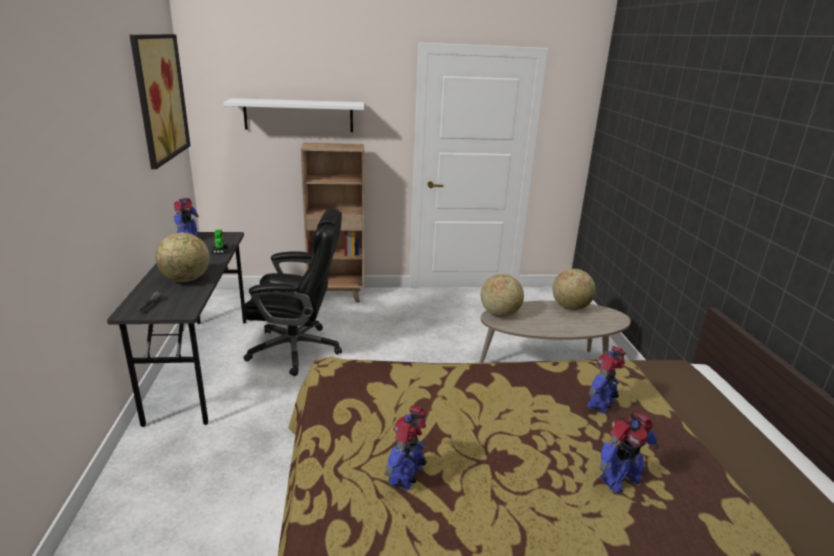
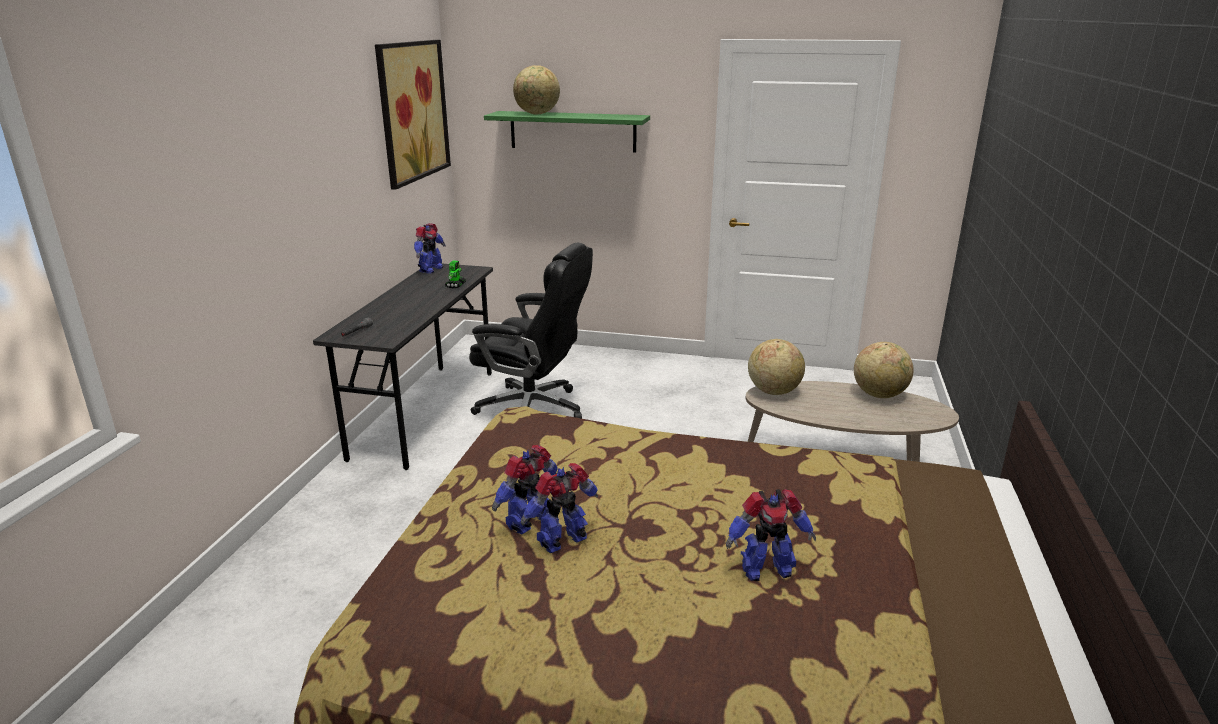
camera: 20 degrees right, 0 degrees up
globe [155,233,210,282] -> globe moved to [513,65,560,114]
white shelf [224,98,364,132] -> green shelf [484,111,650,153]
brown bookcase [301,143,364,303] -> none
toy robot [586,346,625,413] -> toy robot moved to [521,463,598,553]

